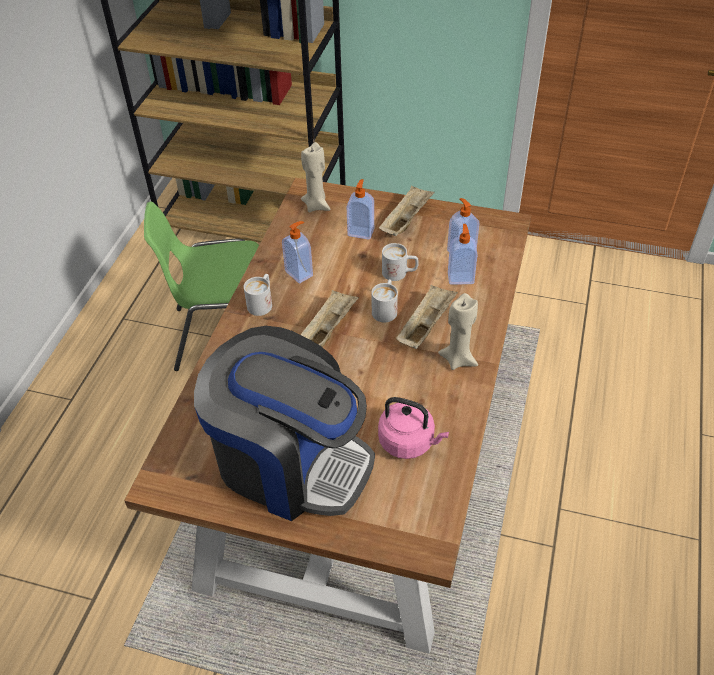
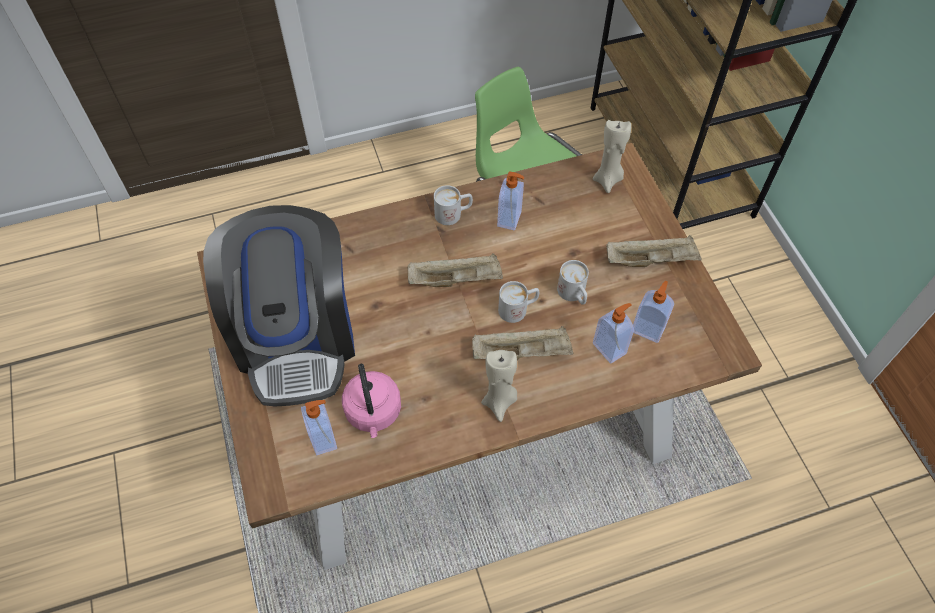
camera: 55 degrees right, 10 degrees up
soap dispenser [347,179,374,239] -> soap dispenser moved to [301,400,337,455]

